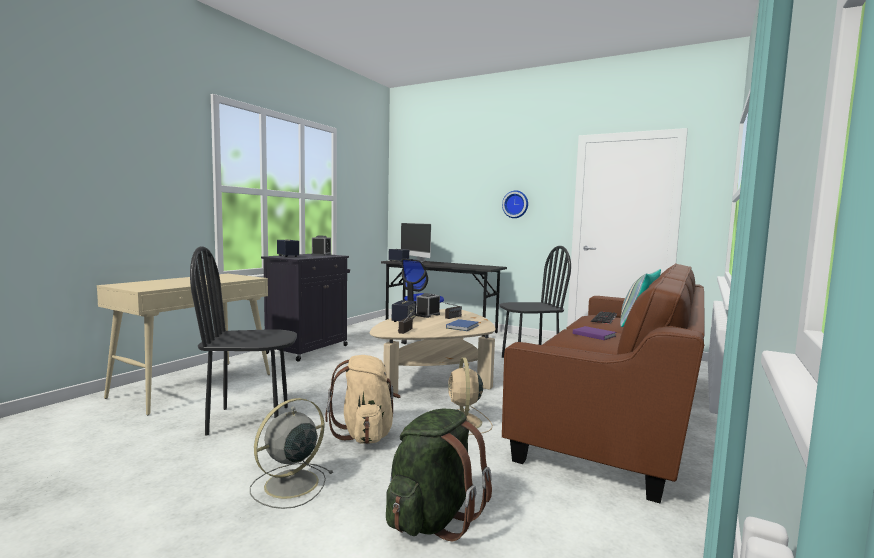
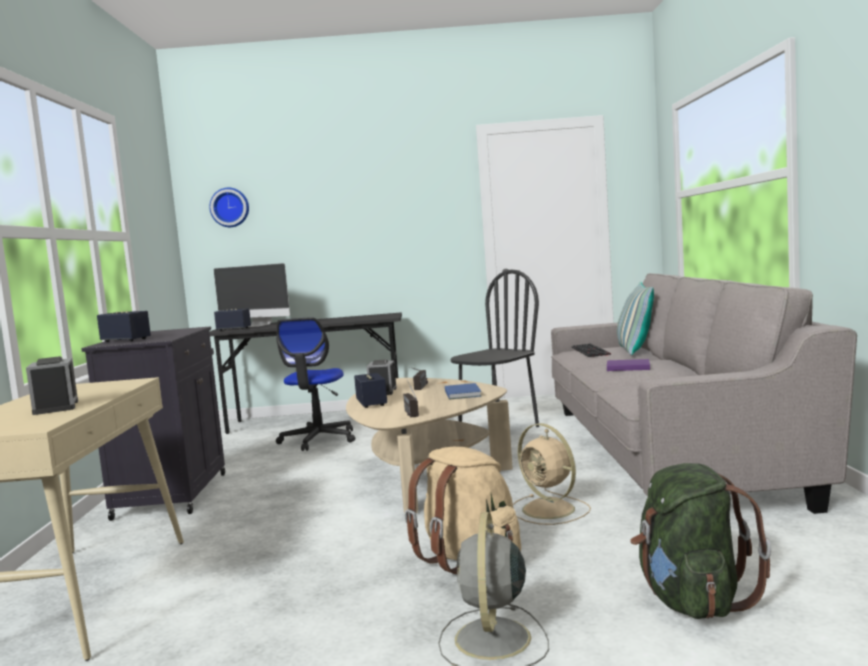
camera: 30 degrees left, 0 degrees up
black chair [190,246,297,436] -> none
alarm clock [311,236,331,256] -> alarm clock moved to [26,356,78,415]
wall clock [502,190,528,218] -> wall clock moved to [210,188,249,227]
brown sofa [502,263,705,504] -> grey sofa [551,273,857,514]

